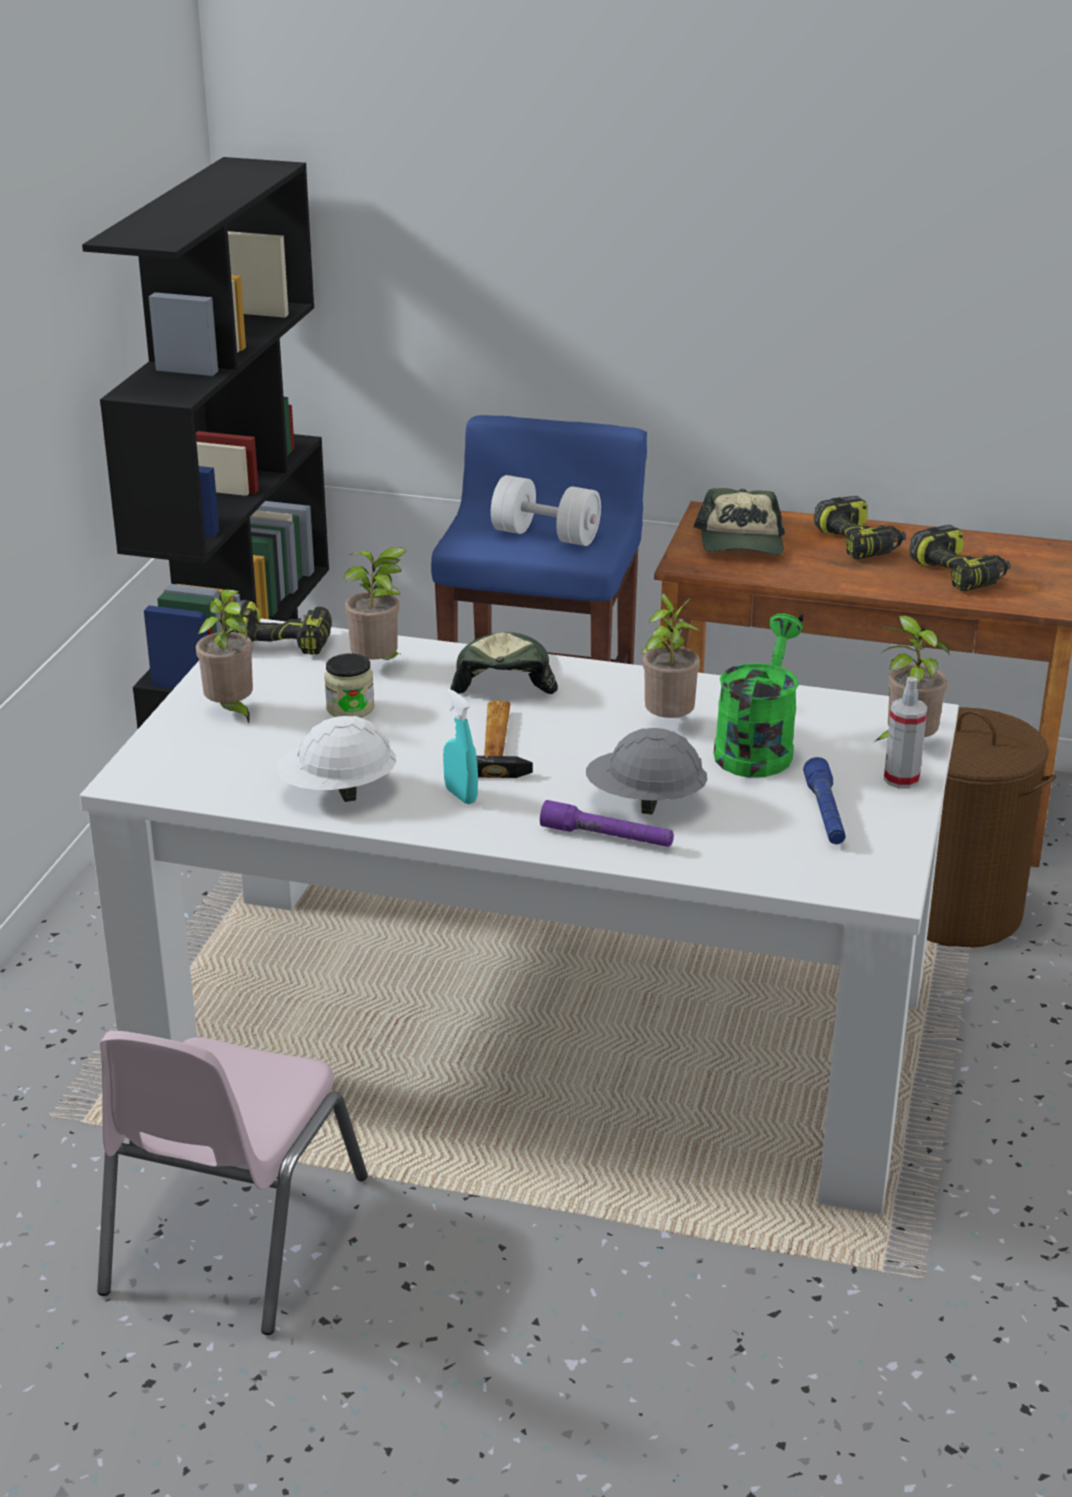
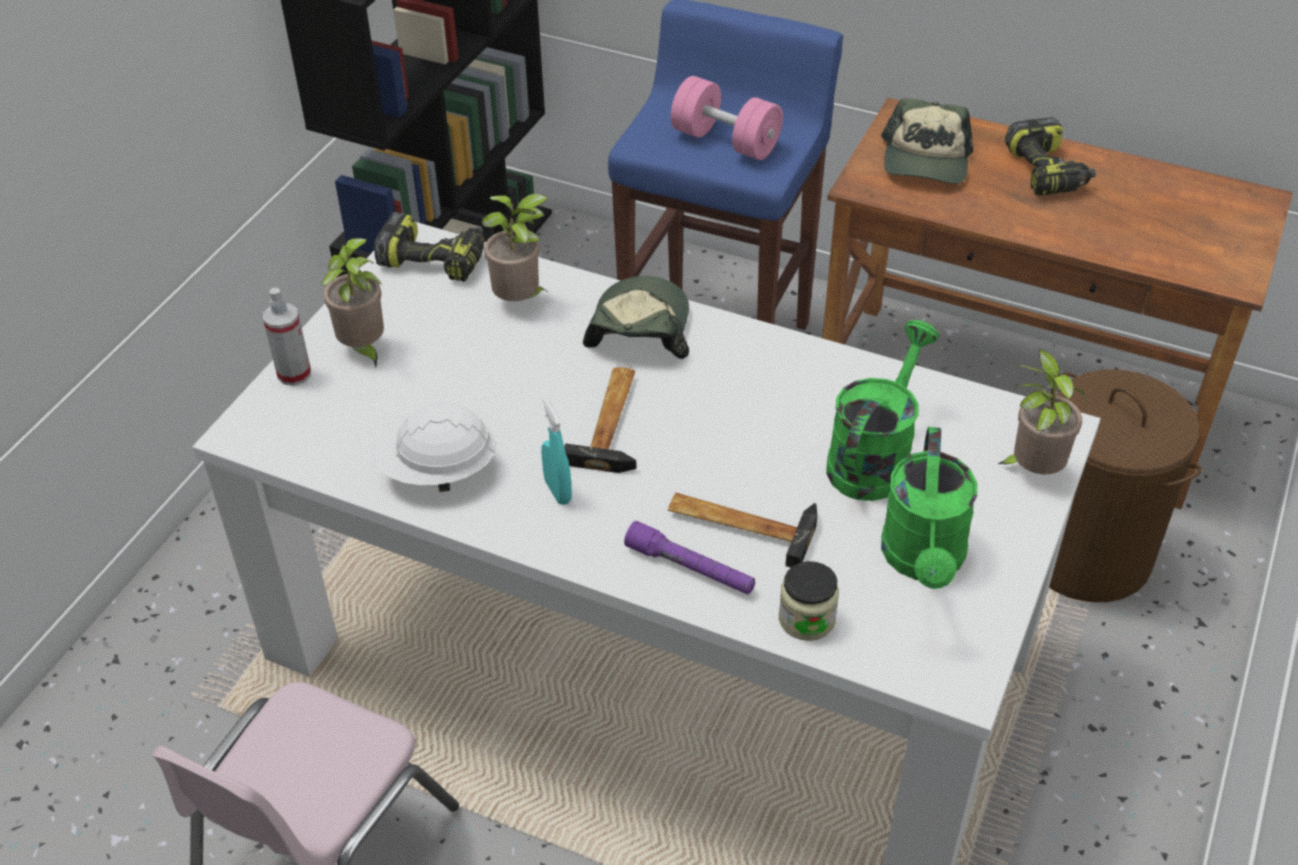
camera: 10 degrees right, 15 degrees up
jar [324,653,374,718] -> jar moved to [779,561,839,641]
white dumbbell [491,475,601,546] -> pink dumbbell [671,76,783,160]
grey hard hat [586,728,707,814] -> hammer [668,493,817,568]
potted plant [641,593,700,718] -> none
blue flashlight [803,757,846,844] -> green watering can [881,427,977,589]
spray bottle [884,677,928,788] -> spray bottle moved to [263,288,311,386]
power drill [909,525,1011,591] -> none

